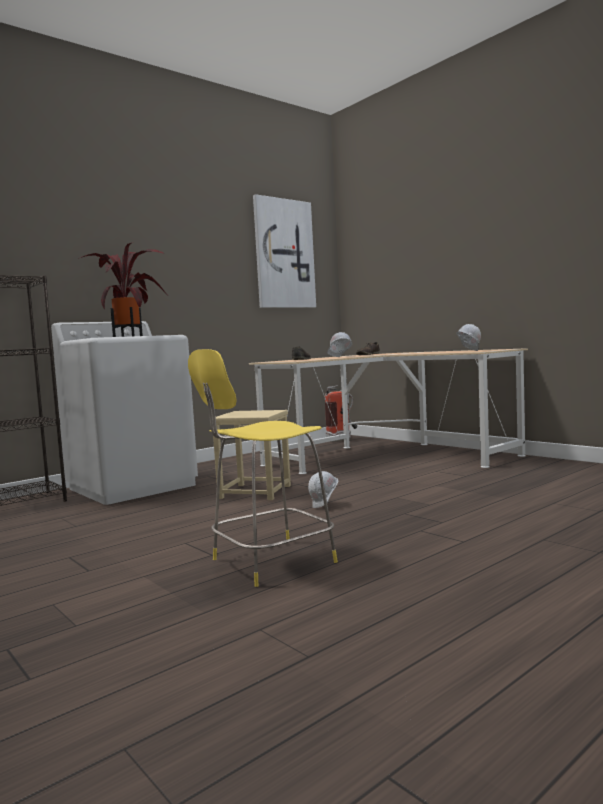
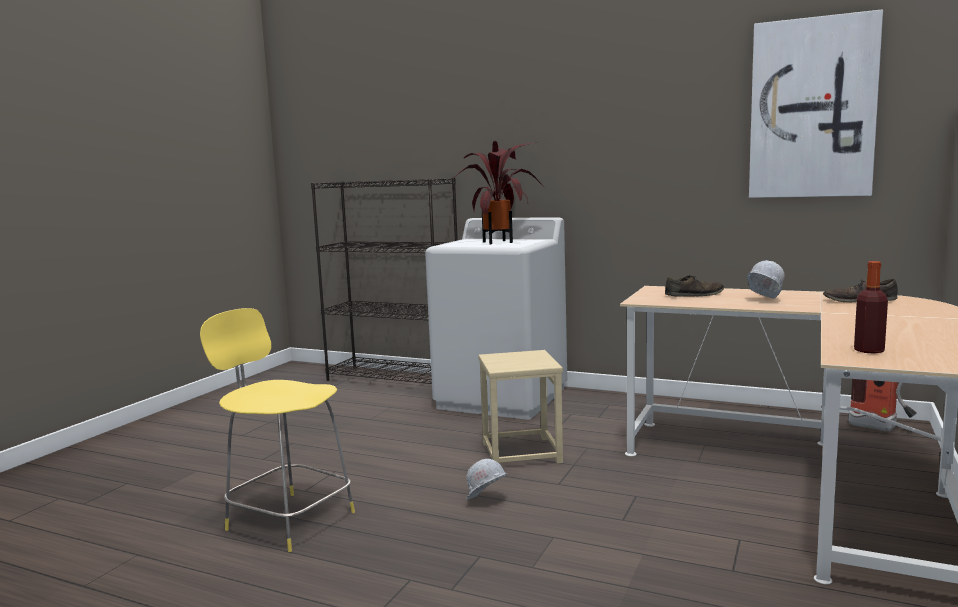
camera: 65 degrees right, 5 degrees up
white hard hat [456,324,481,351] -> bottle [854,261,888,354]

